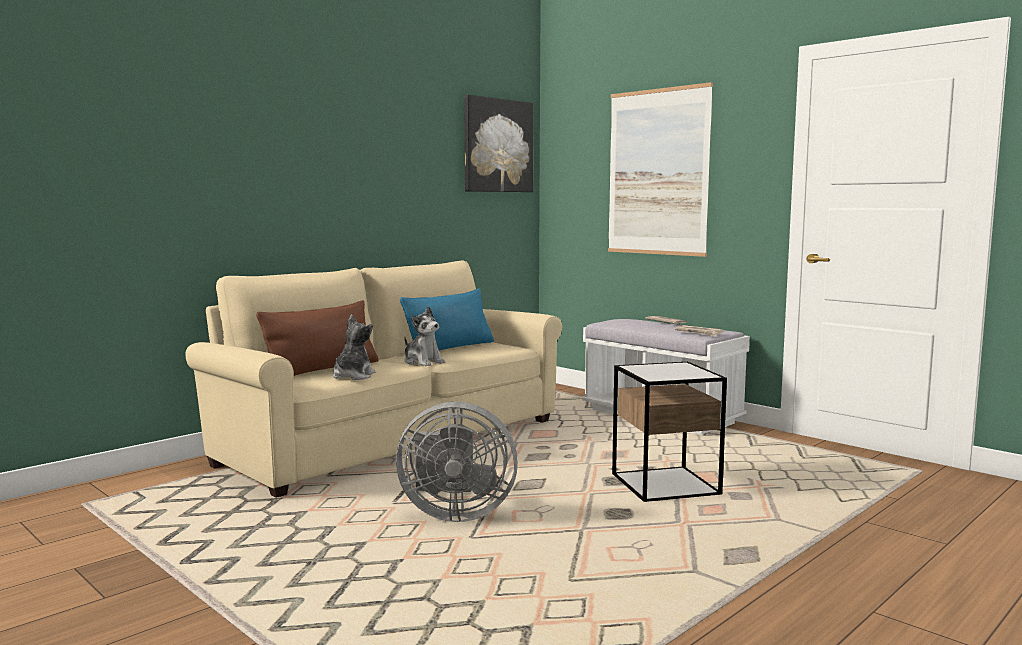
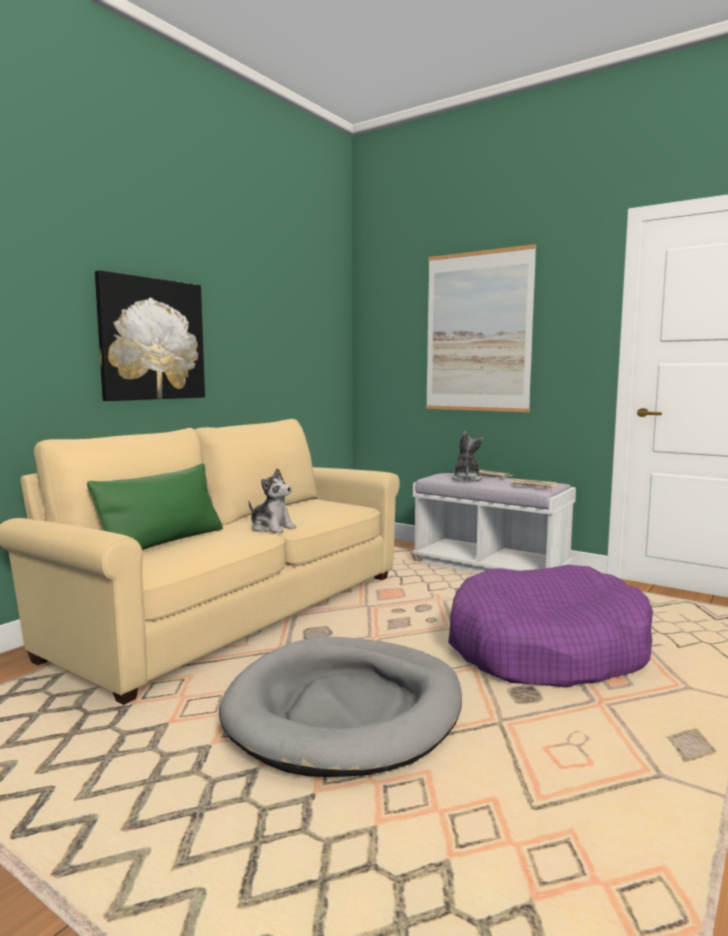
camera: 10 degrees left, 0 degrees up
brown pillow [256,300,379,376] -> green pillow [87,463,223,550]
plush toy [333,314,375,380] -> plush toy moved to [451,431,483,481]
grey fan [396,401,518,522] -> grey dog bed [219,637,462,777]
blue pillow [400,288,494,350] -> none
picture [464,95,533,192] -> picture moved to [95,270,205,401]
side table [612,362,727,502] -> purple dog bed [448,565,653,688]

